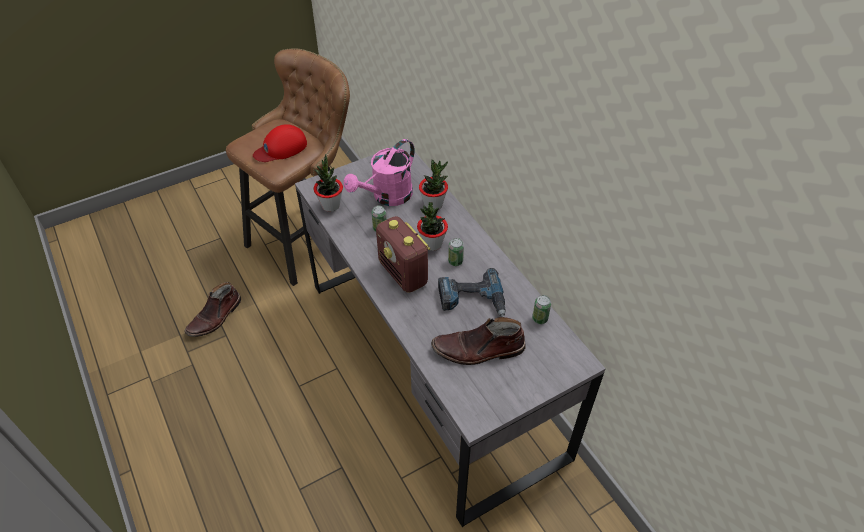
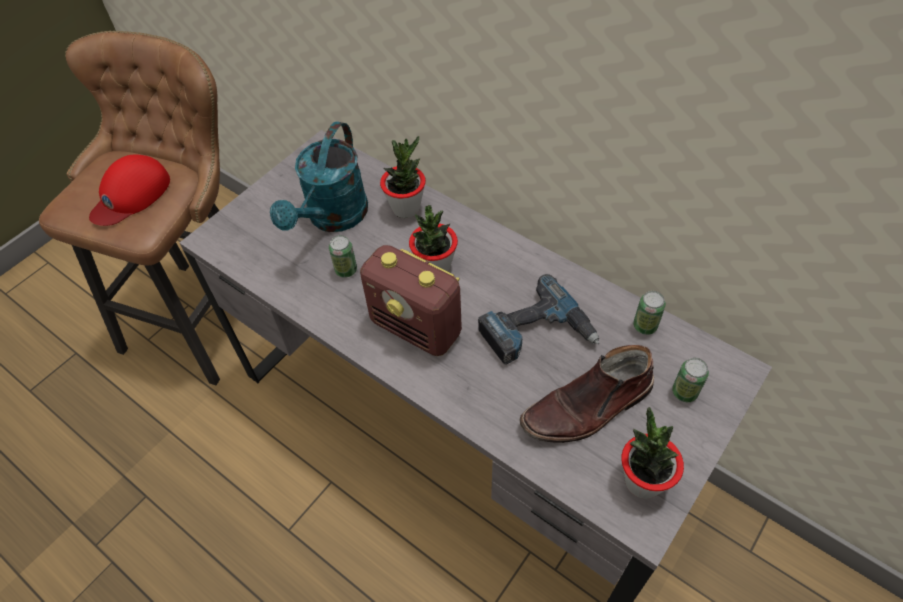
camera: 20 degrees left, 5 degrees up
brown boot [185,282,241,337] -> none
potted plant [314,154,343,212] -> potted plant moved to [621,407,684,499]
pink watering can [344,139,415,206] -> turquoise watering can [270,121,368,232]
can [448,238,464,266] -> can moved to [672,358,709,402]

